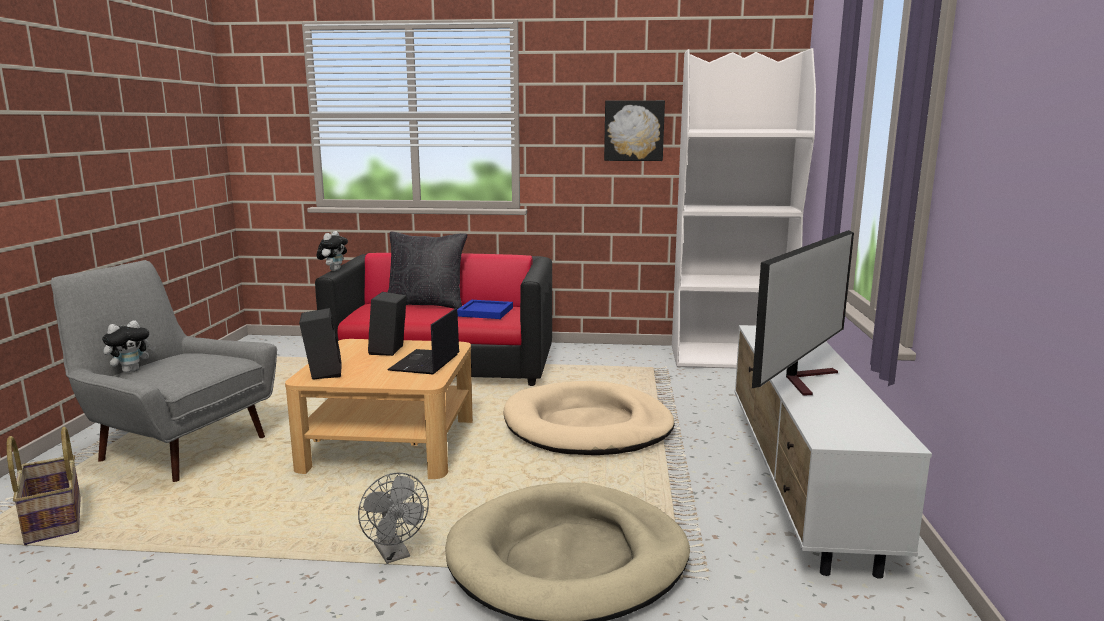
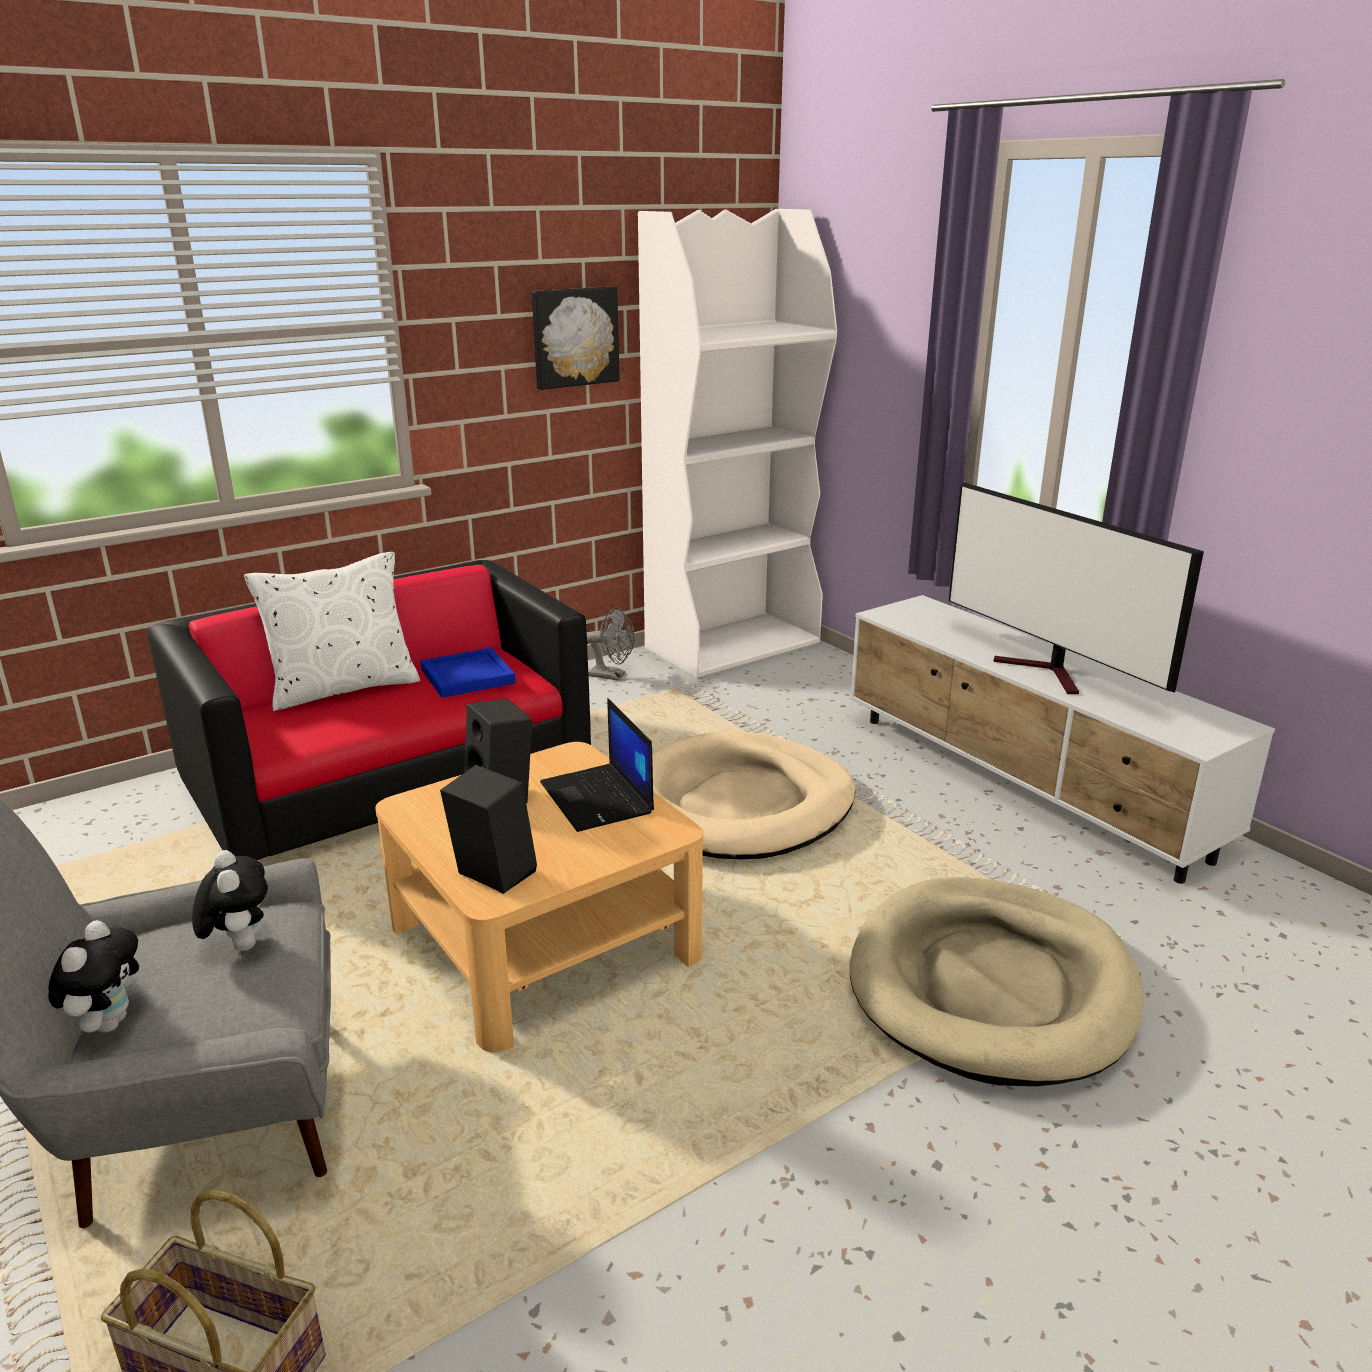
camera: 40 degrees left, 10 degrees up
plush toy [317,231,348,271] -> plush toy moved to [192,850,268,951]
grey fan [358,473,429,564] -> grey fan moved to [587,607,635,681]
black pillow [388,232,467,309] -> white pillow [244,552,420,711]
television [752,230,854,396] -> television turned 150 degrees clockwise [949,482,1204,694]

